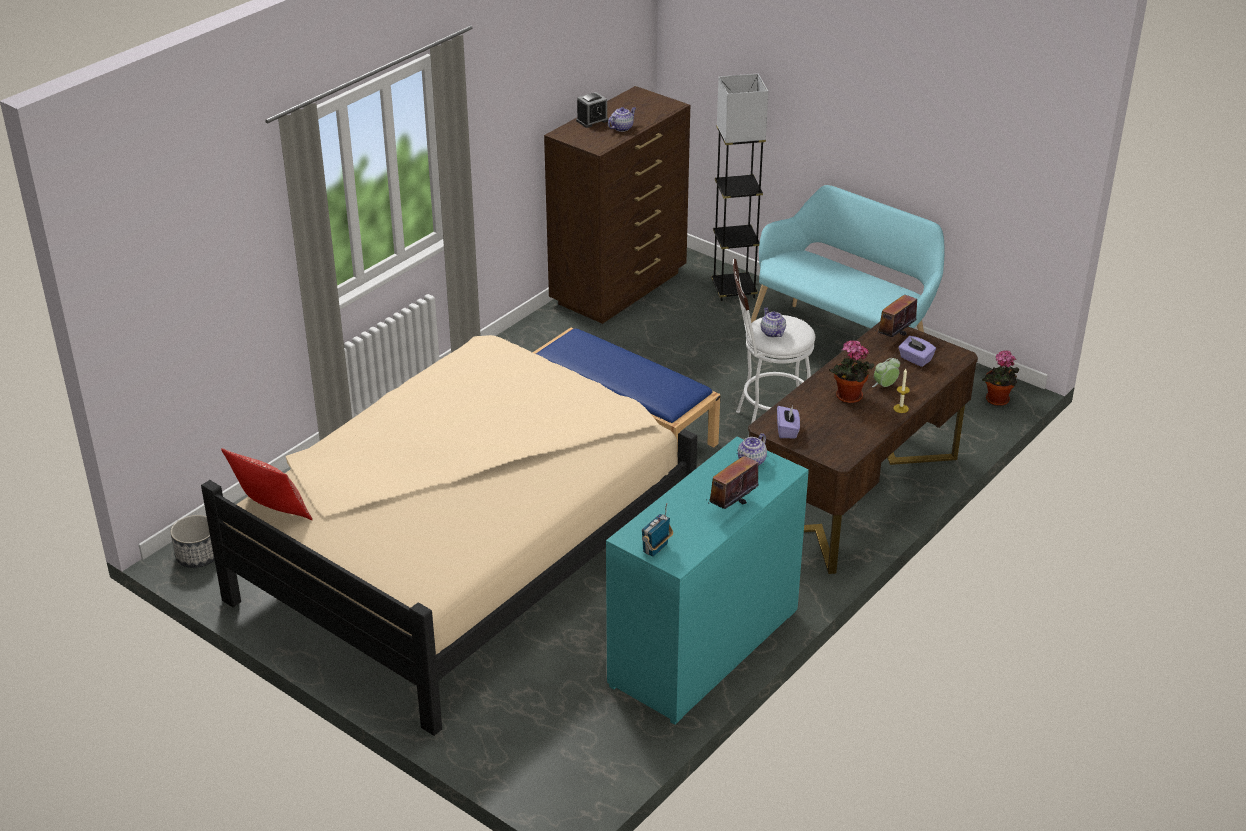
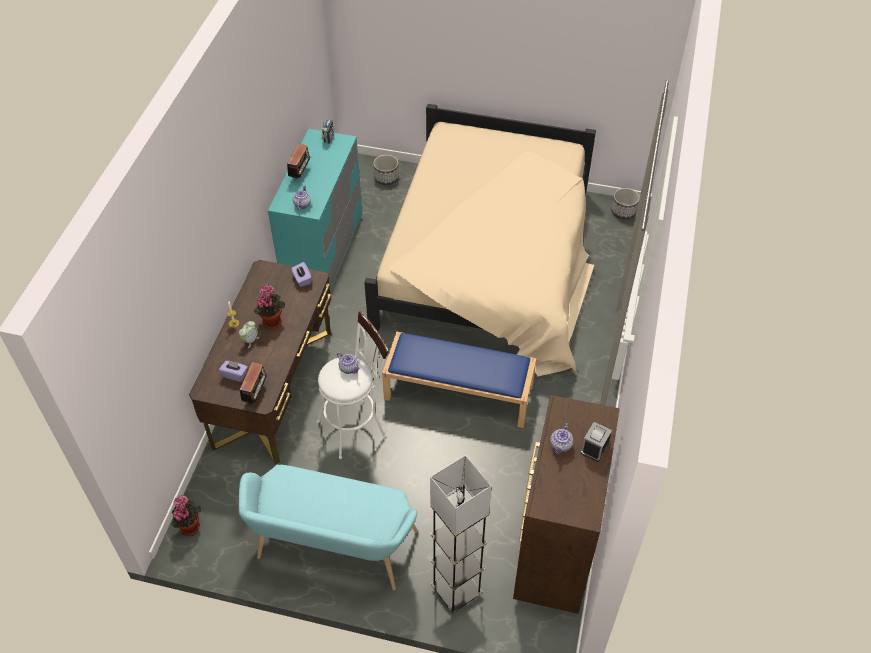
camera: 155 degrees right, 15 degrees up
pillow [221,448,313,520] -> none
none -> planter [373,155,399,185]

